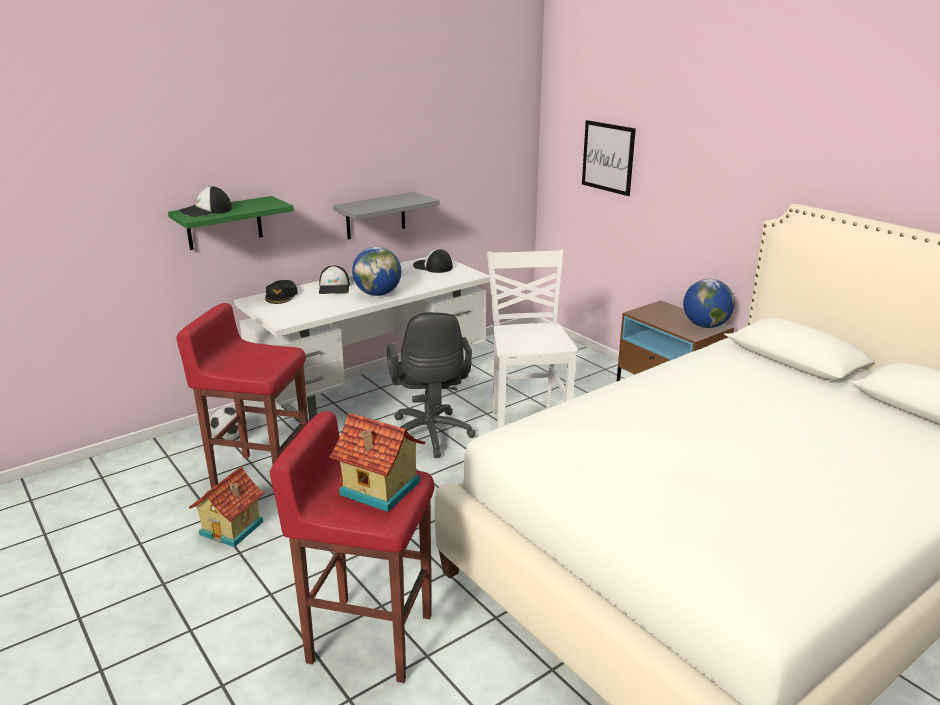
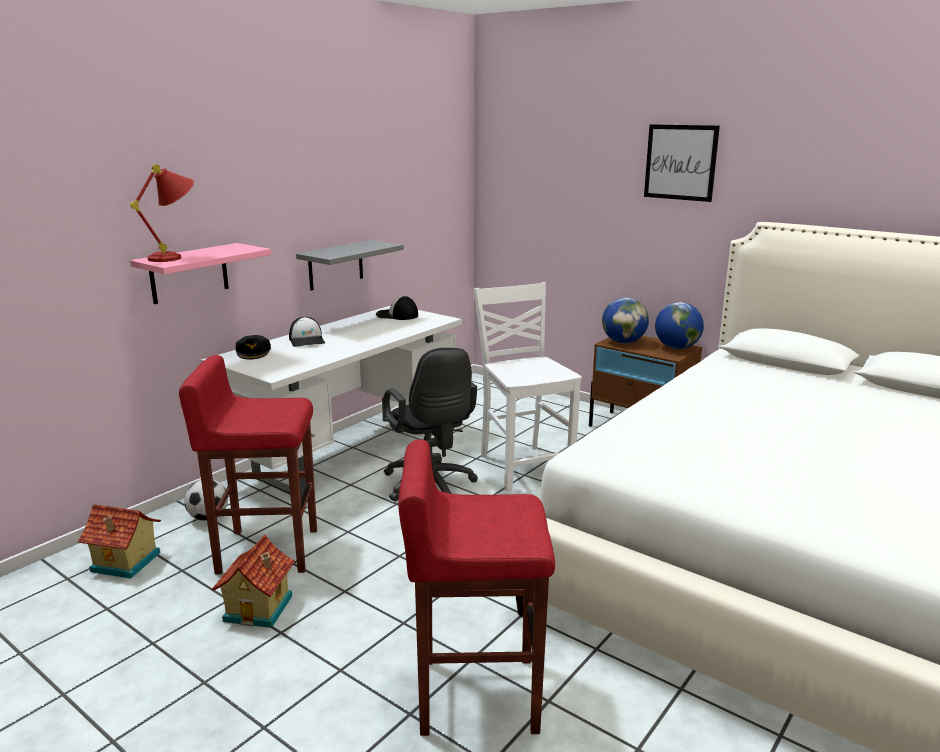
camera: 15 degrees left, 5 degrees down
green shelf [168,196,294,250] -> pink shelf [130,243,272,304]
cap [179,186,232,217] -> red table lamp [130,164,194,262]
toy house [329,413,425,512] -> toy house moved to [78,504,161,579]
globe [352,247,401,296] -> globe moved to [602,297,649,343]
picture [582,120,636,196] -> picture moved to [644,124,720,202]

